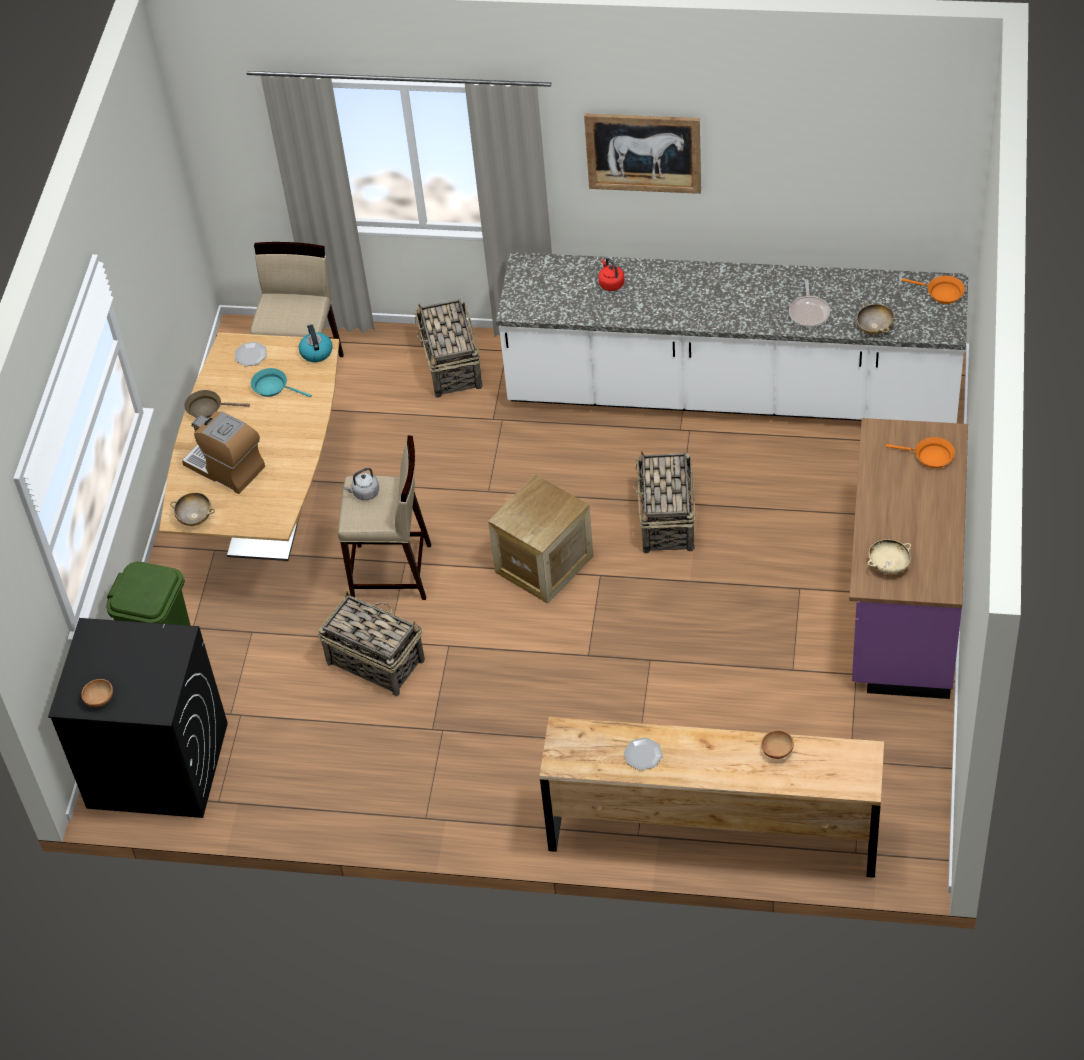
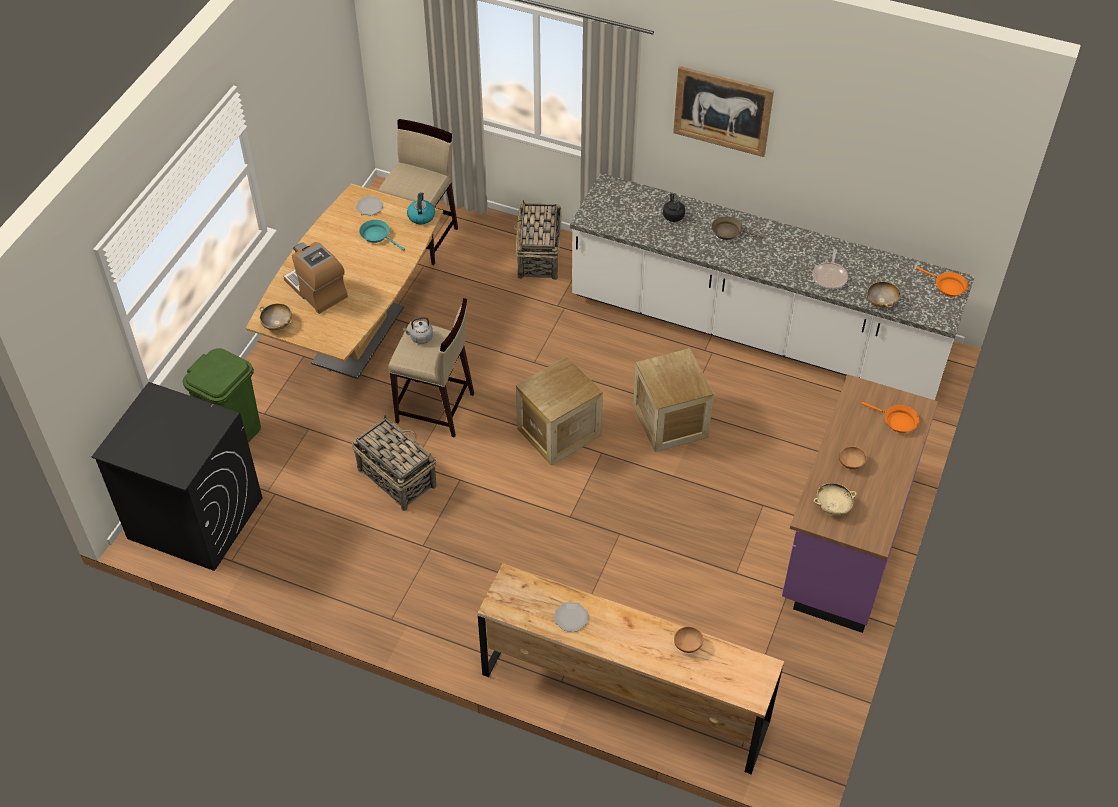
camera: 10 degrees right, 0 degrees up
brown bowl [81,679,113,707] -> brown bowl moved to [839,446,867,470]
brown frying pan [184,390,250,418] -> brown frying pan moved to [712,216,765,240]
red kettle [598,258,625,291] -> black kettle [663,193,685,222]
basket [633,452,695,553] -> crate [633,348,714,452]

